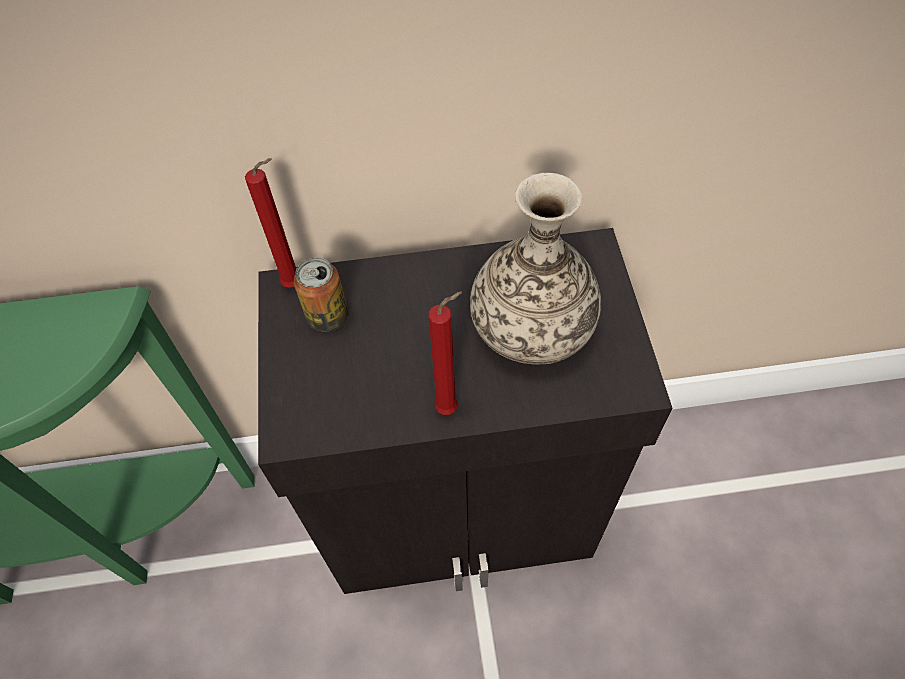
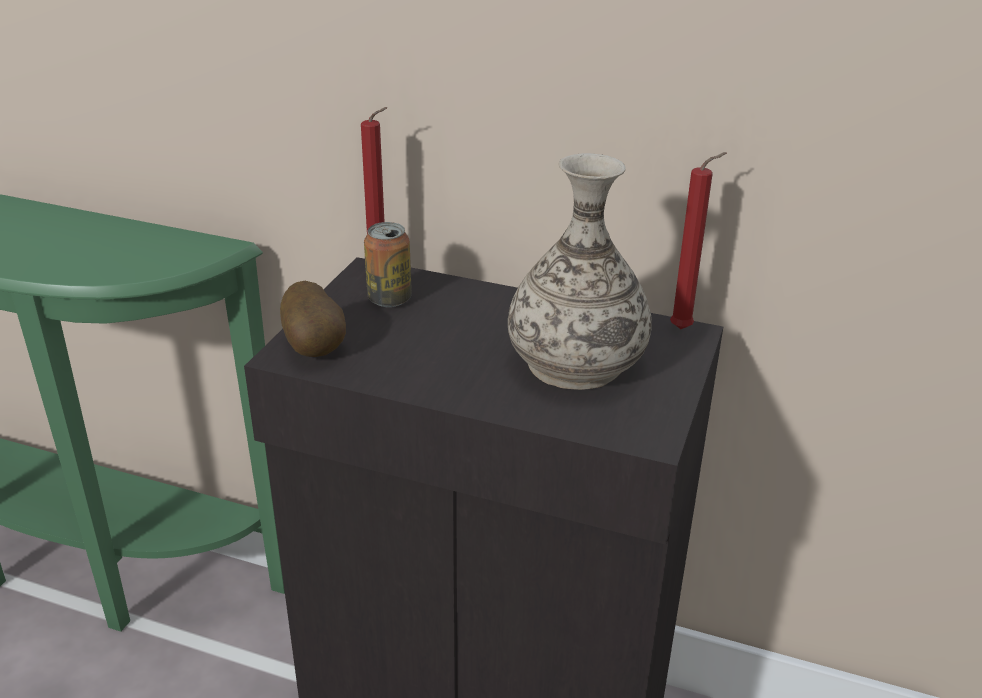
camera: 25 degrees right, 25 degrees down
red candle [428,292,462,415] -> red candle moved to [670,152,727,329]
none -> potato [280,281,346,357]

